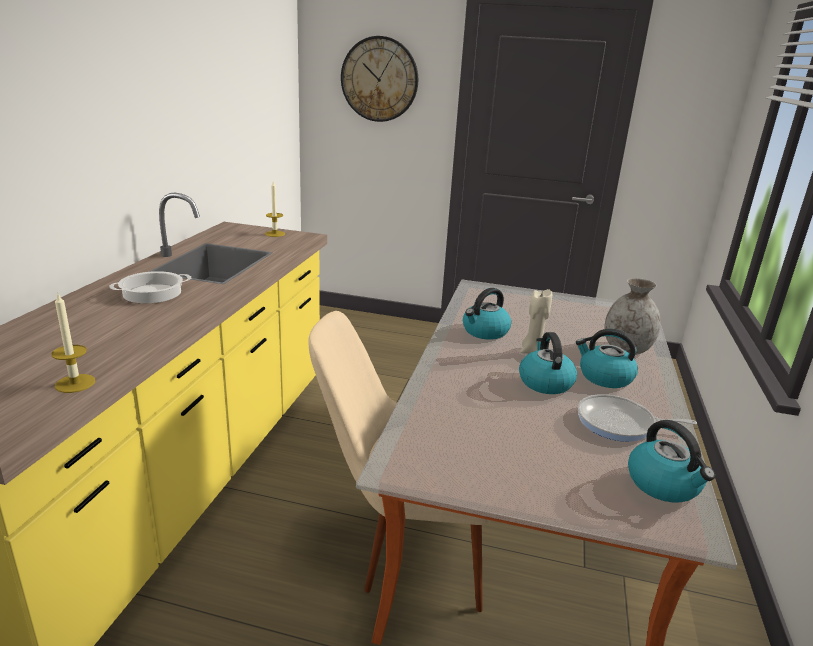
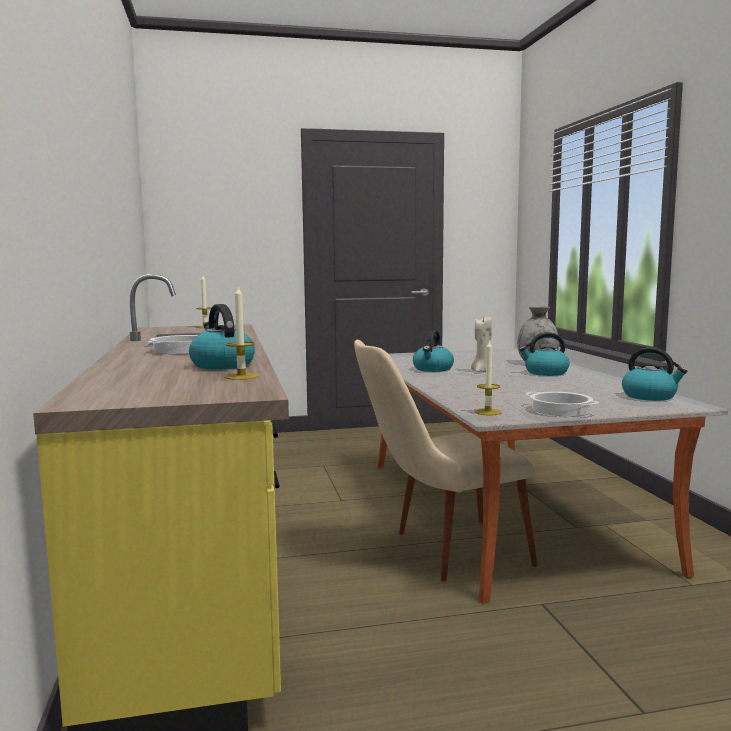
camera: 25 degrees left, 15 degrees down
wall clock [341,36,418,122] -> none
kettle [519,332,577,394] -> kettle moved to [189,304,255,370]
frying pan [578,394,697,442] -> none
none -> candle [474,339,502,415]
none -> cooking pot [525,392,599,416]

